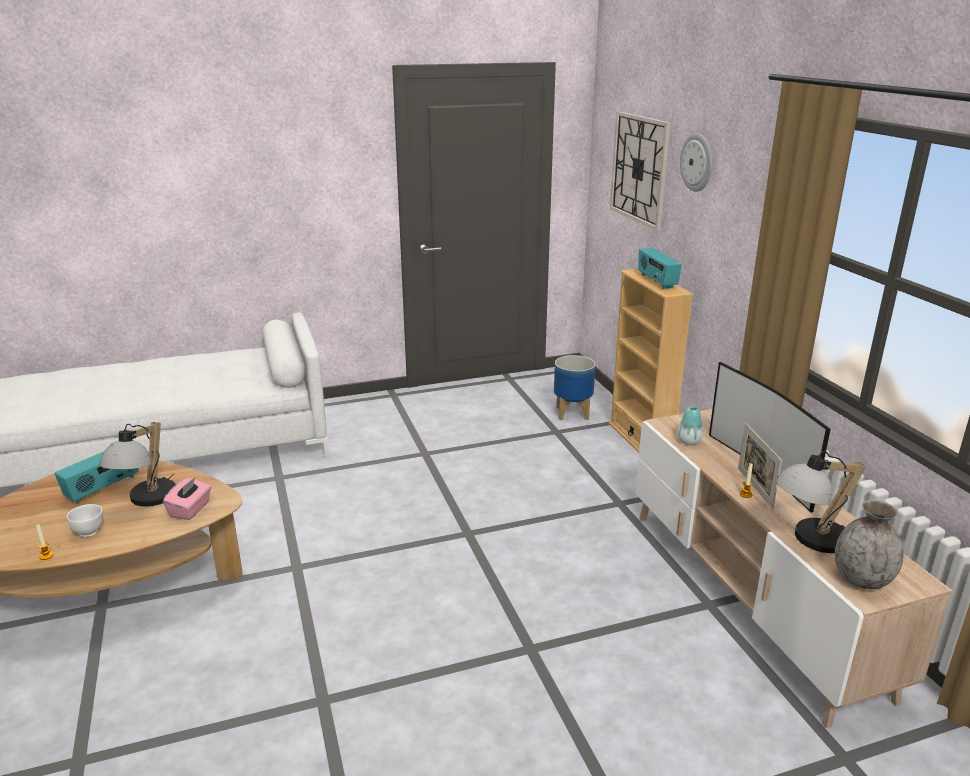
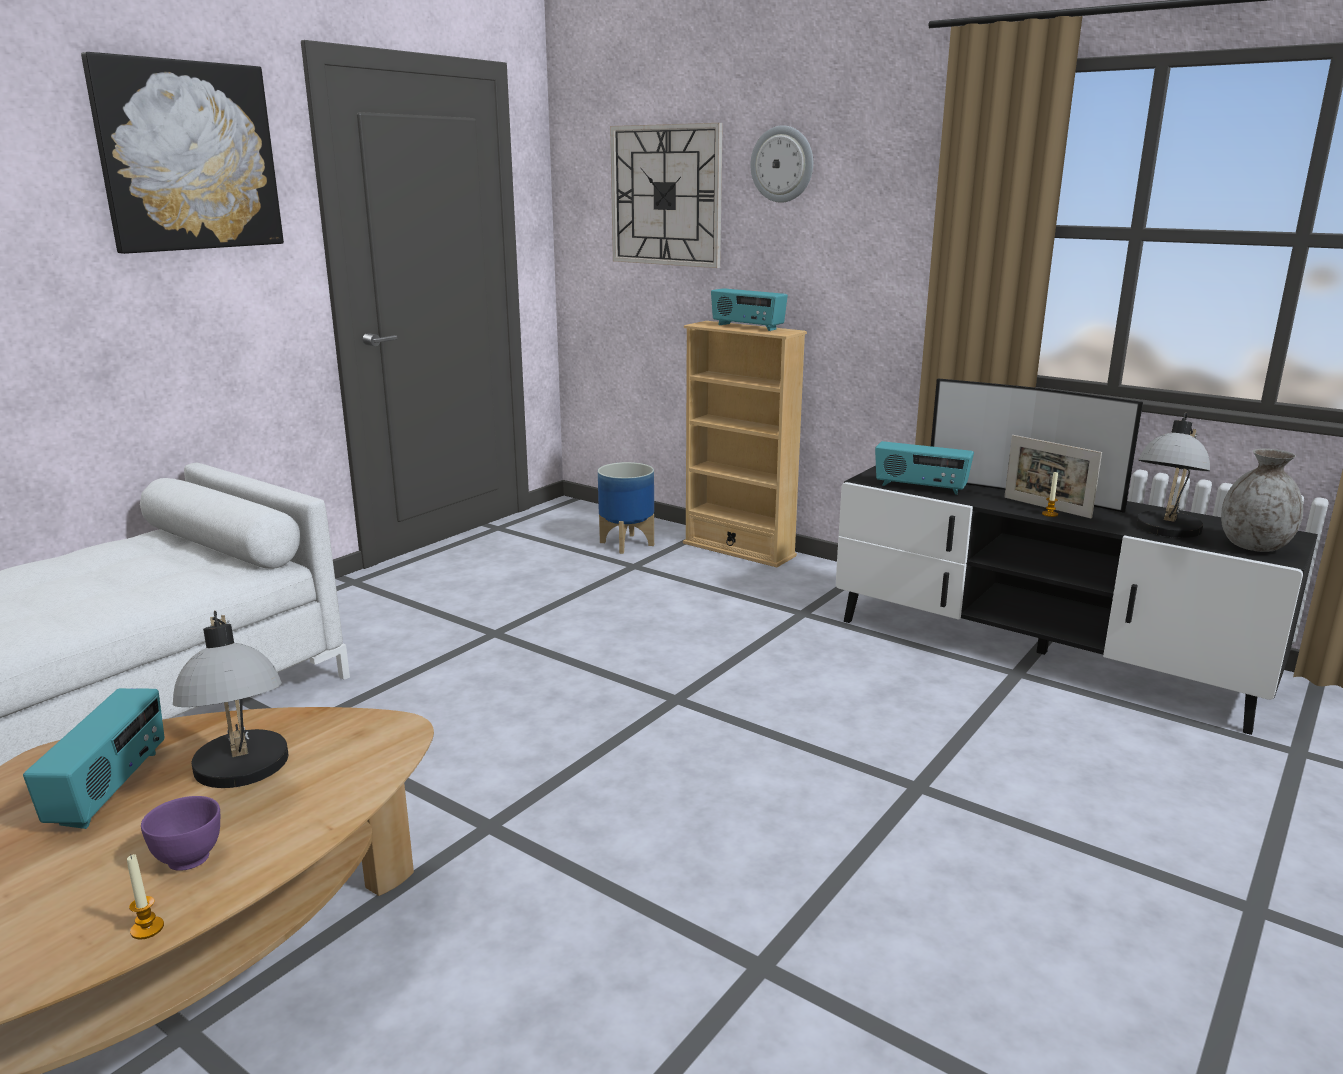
camera: 35 degrees left, 5 degrees down
white bowl [67,504,103,537] -> purple bowl [141,796,220,871]
pink tissue box [163,477,211,520] -> none
beige tv stand [635,409,952,728] -> black tv stand [836,465,1318,735]
vase [677,407,703,445] -> radio [875,441,974,495]
none -> picture [81,52,284,254]

